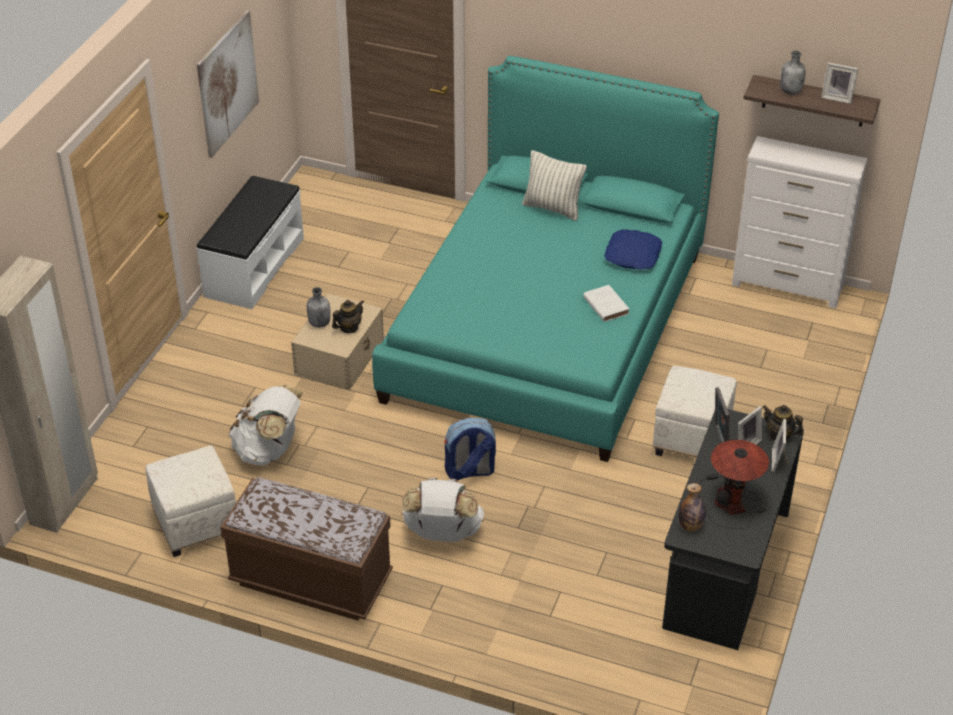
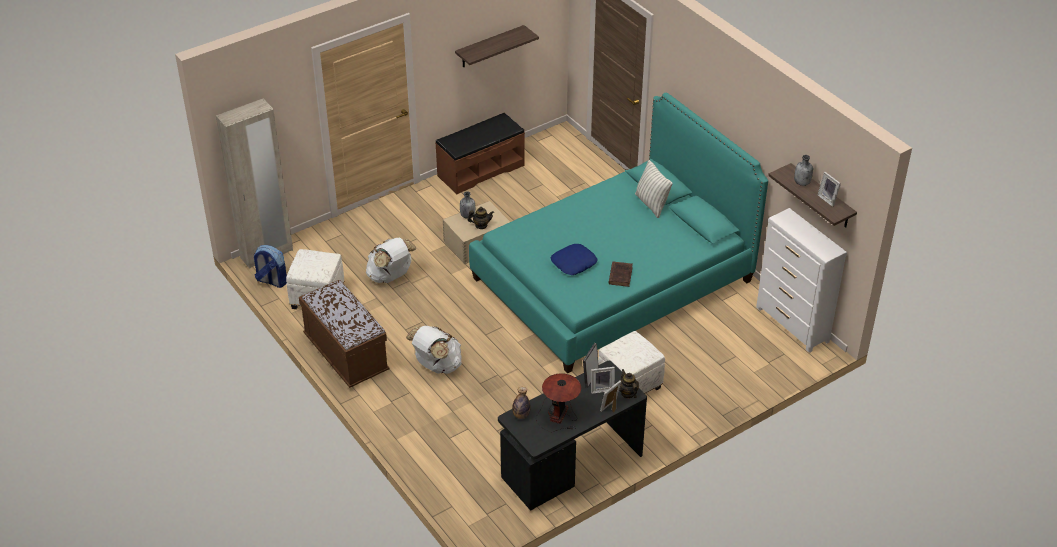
camera: 35 degrees right, 0 degrees up
white bench [196,176,304,309] -> brown bench [435,113,525,194]
picture [197,10,259,158] -> shelf [455,25,539,67]
backpack [444,418,496,480] -> backpack moved to [253,245,287,288]
white book [583,285,629,322] -> brown book [609,261,633,287]
blue pillow [604,229,662,270] -> blue pillow moved to [551,244,598,275]

